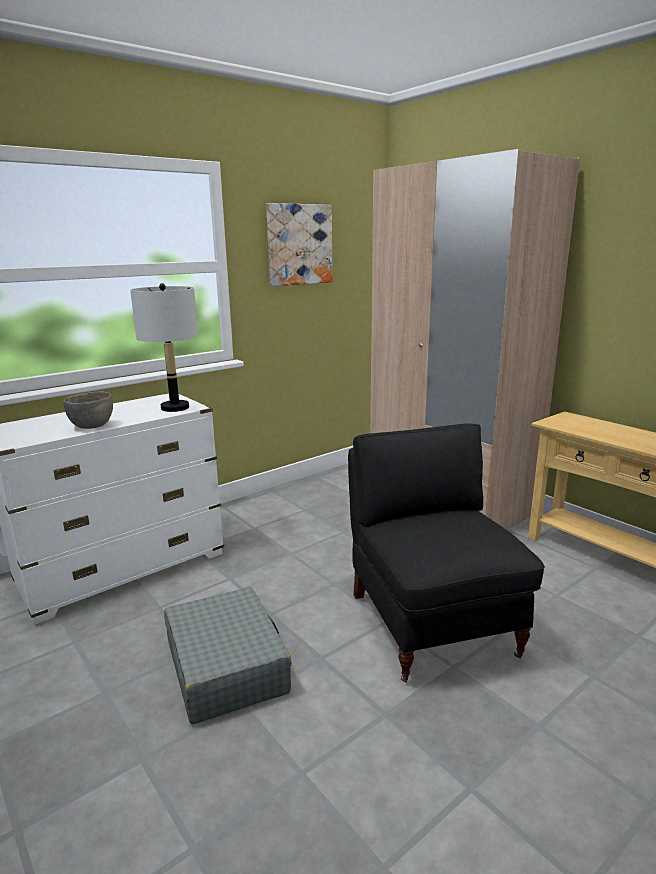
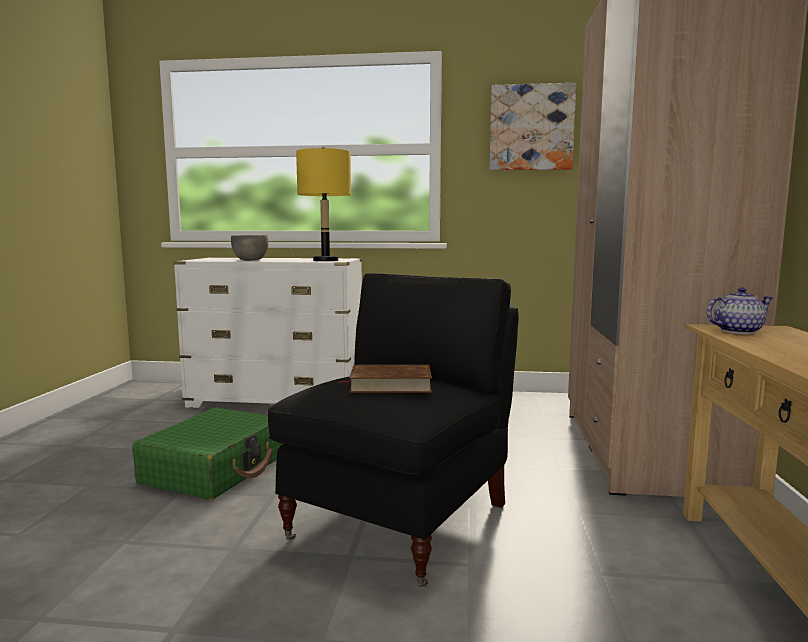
camera: 45 degrees right, 10 degrees down
grey table lamp [130,283,198,412] -> yellow table lamp [296,147,351,261]
grey suitcase [164,587,292,725] -> green suitcase [132,407,283,500]
none -> brown book [339,365,432,393]
none -> teapot [707,287,773,334]

